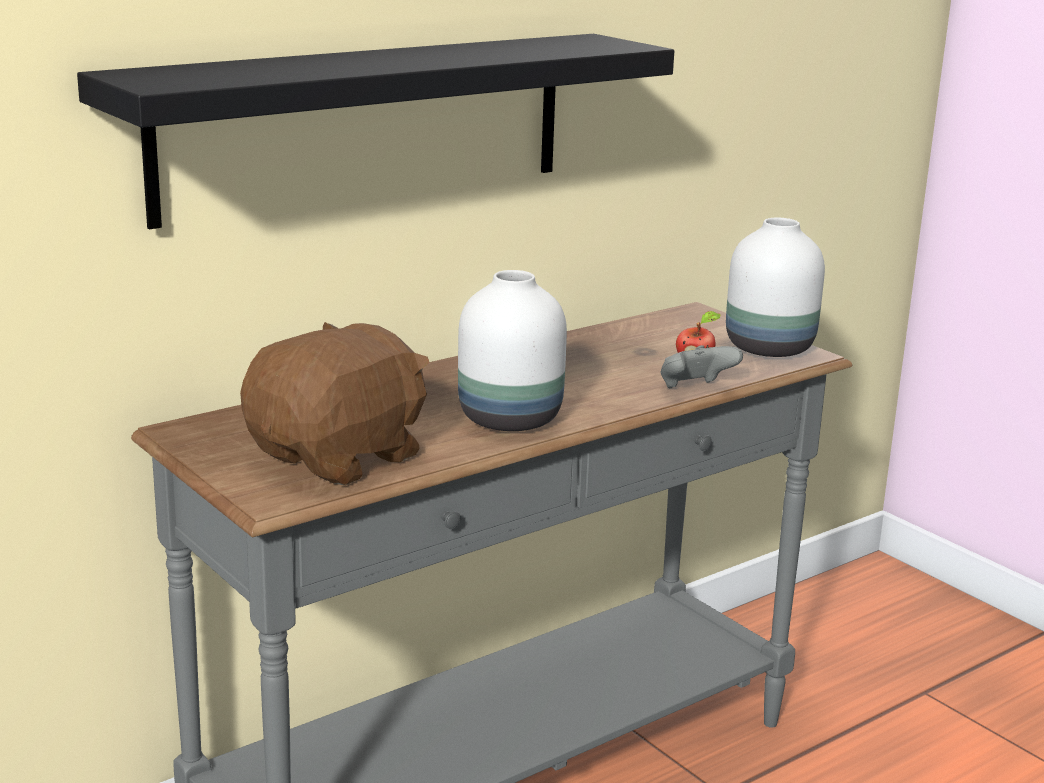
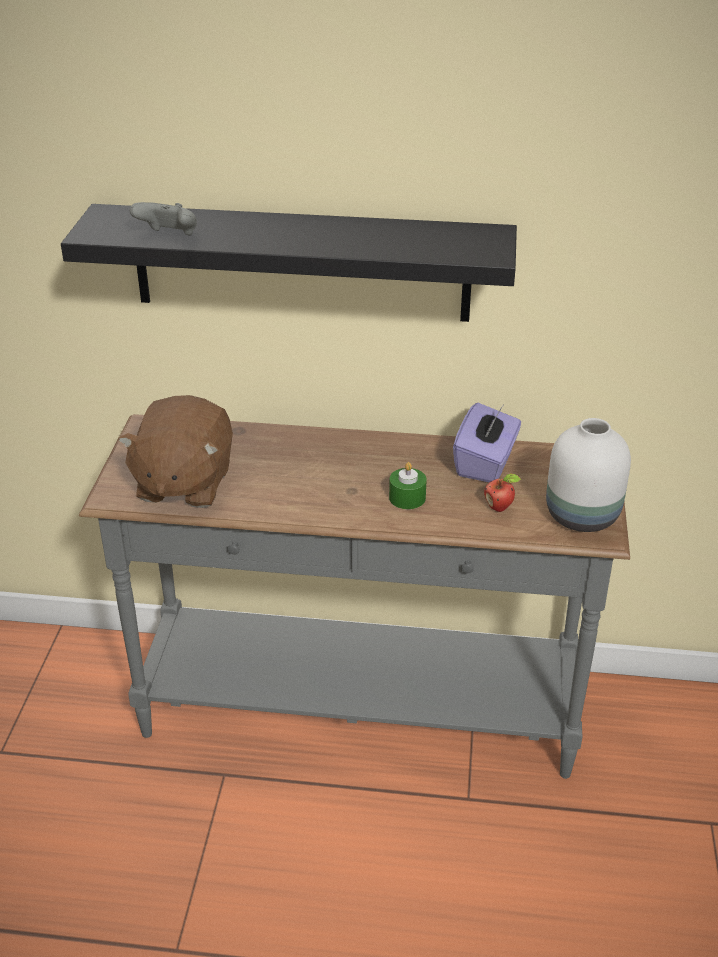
camera: 45 degrees right, 15 degrees up
brown plush toy [240,322,430,485] -> brown plush toy turned 105 degrees clockwise [118,395,233,508]
white vase [458,270,567,431] -> none
grey game controller [661,345,743,388] -> grey game controller moved to [130,202,197,236]
none -> green candle [389,462,426,509]
none -> purple tissue box [453,403,521,483]

